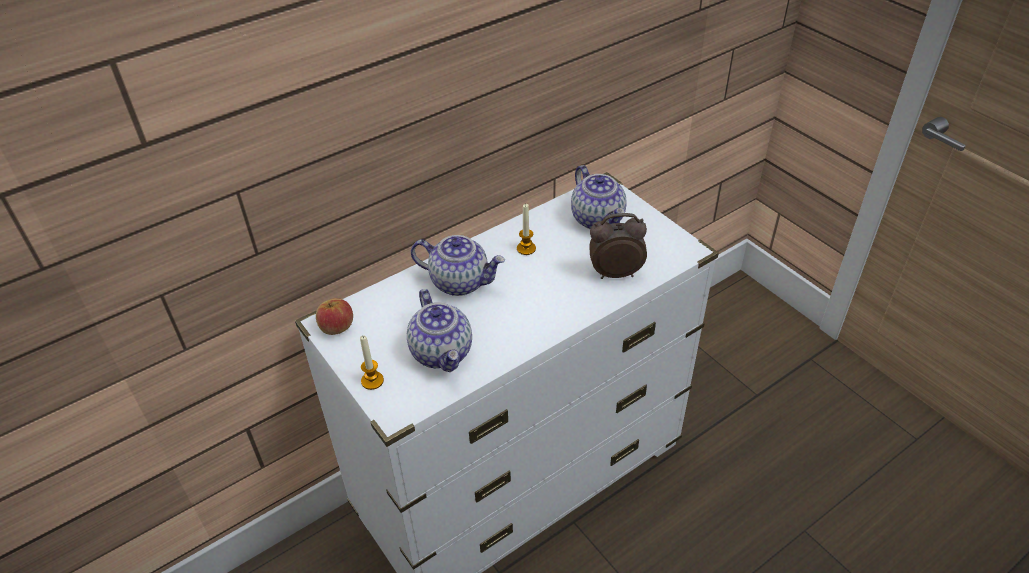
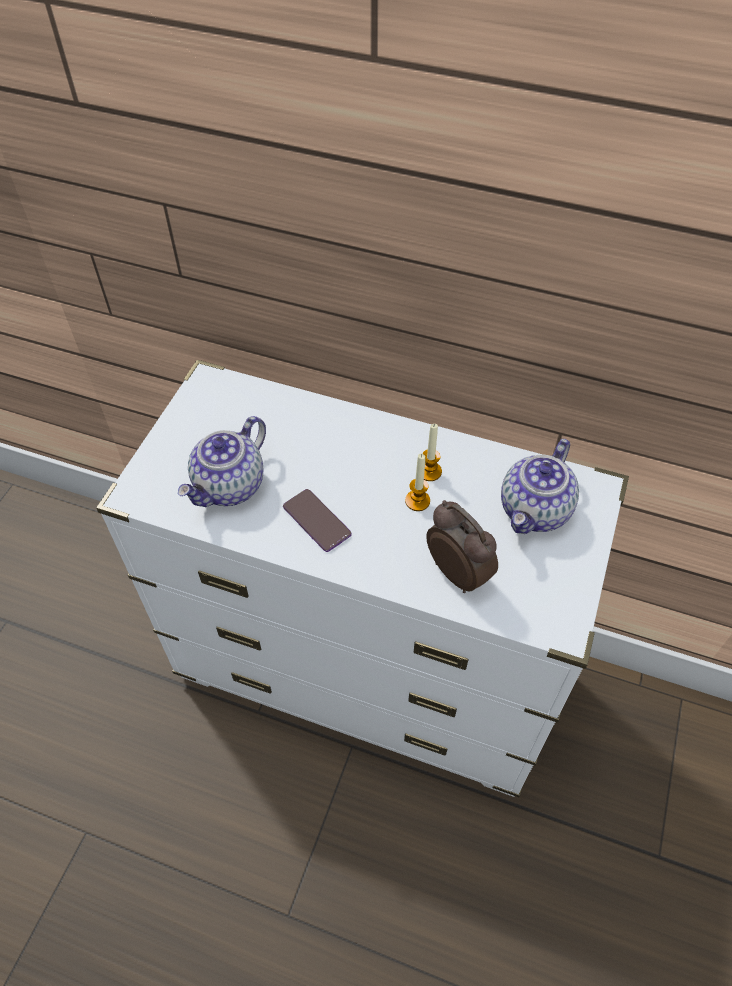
camera: 55 degrees right, 10 degrees up
apple [316,298,353,335] -> none
candle [360,336,384,390] -> candle moved to [405,453,430,511]
teapot [411,235,505,296] -> none
none -> phone [283,489,352,552]

